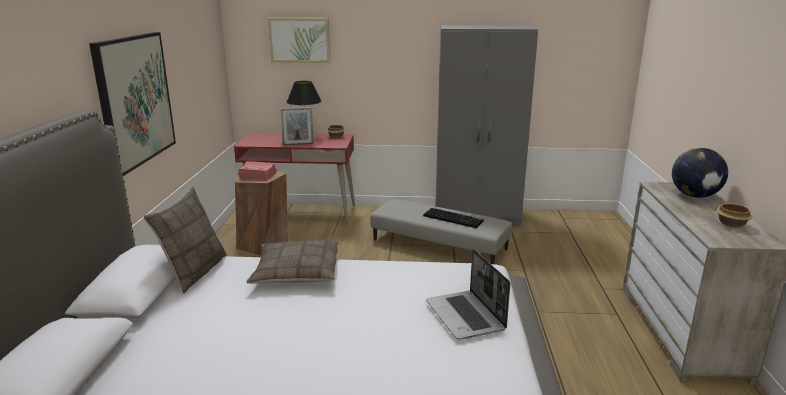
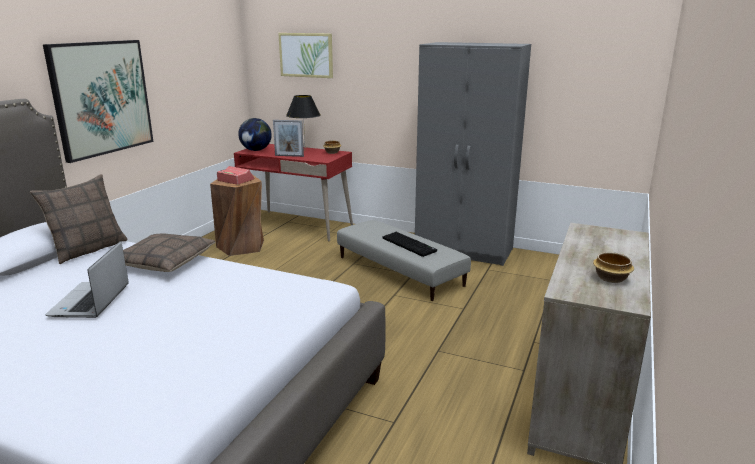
camera: 20 degrees right, 0 degrees up
laptop [426,249,510,340] -> laptop moved to [45,241,129,318]
globe [672,148,728,198] -> globe moved to [238,118,272,151]

